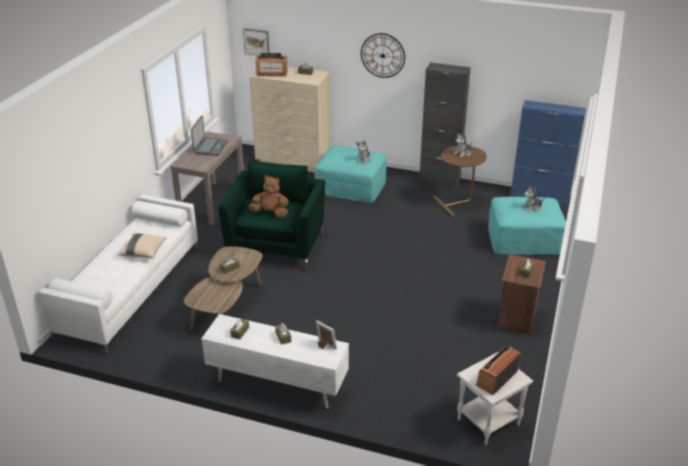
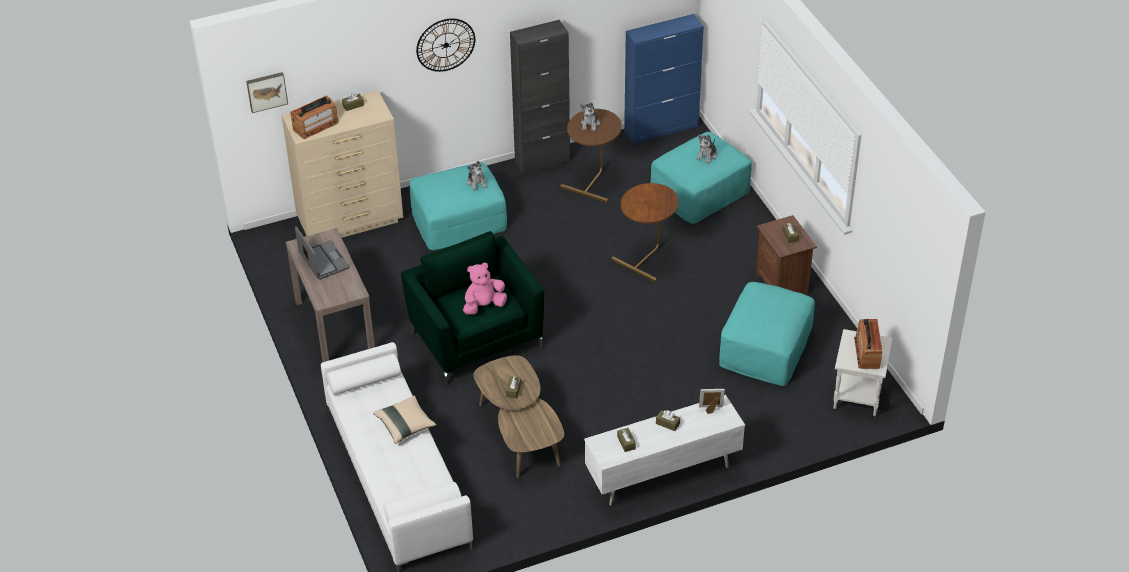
camera: 40 degrees left, 10 degrees up
brown plush toy [249,175,289,218] -> pink plush toy [463,263,507,315]
none -> brown side table [611,183,679,282]
none -> turquoise ottoman [719,282,815,386]

